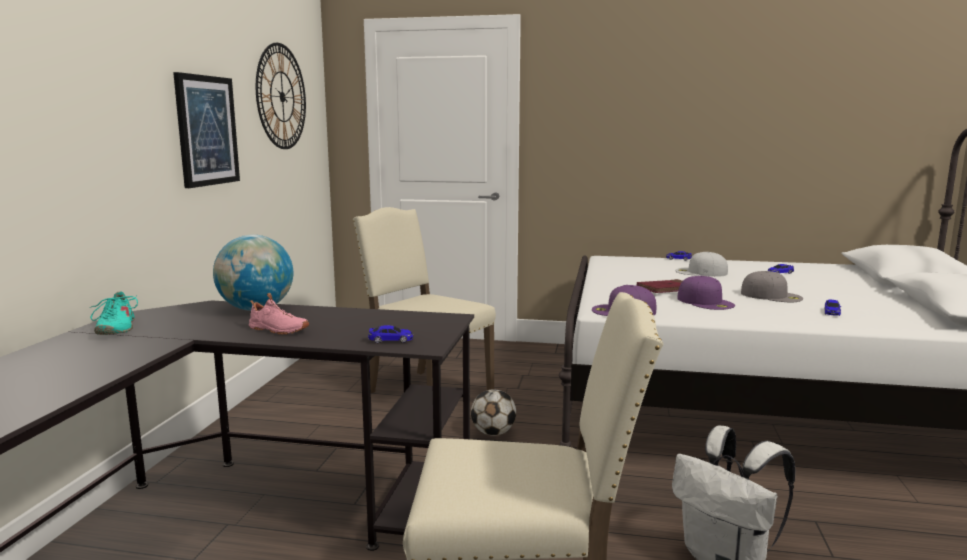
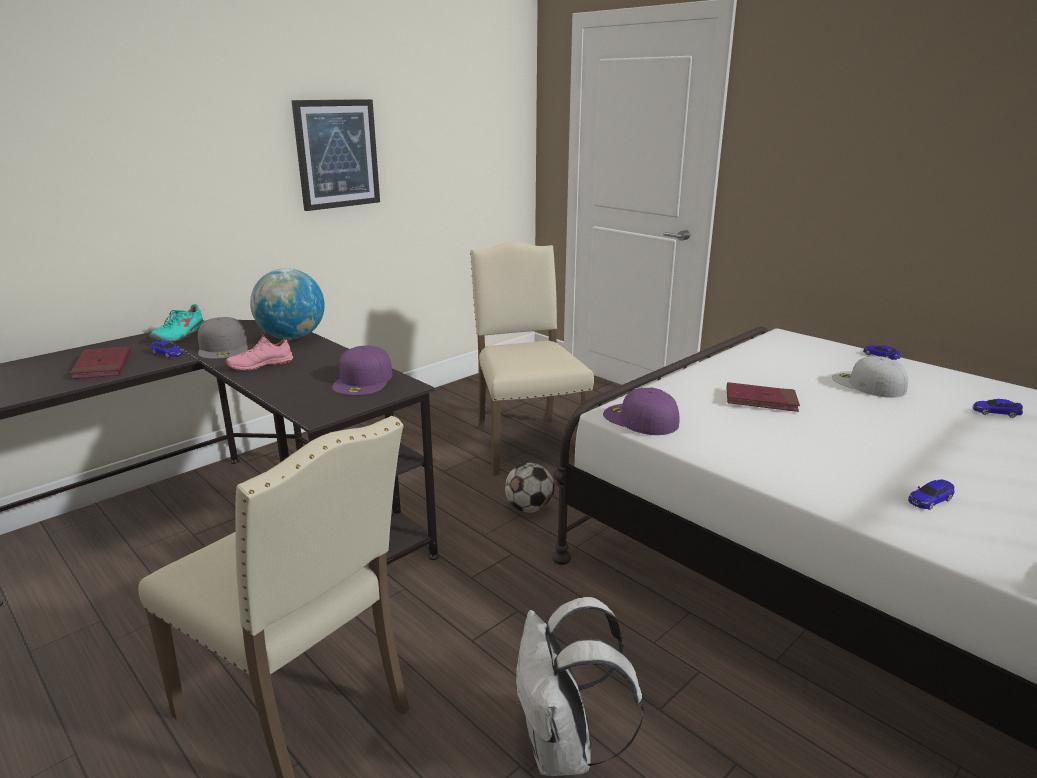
camera: 35 degrees right, 10 degrees up
pink shoe [249,293,309,335] -> pink shoe turned 90 degrees clockwise [226,331,293,371]
wall clock [256,43,306,149] -> none
toy car [368,325,413,343] -> toy car moved to [151,341,183,358]
purple cap [677,276,735,310] -> purple cap moved to [332,346,392,395]
grey cap [741,271,803,302] -> grey cap moved to [198,317,248,359]
none -> red book [70,347,131,379]

